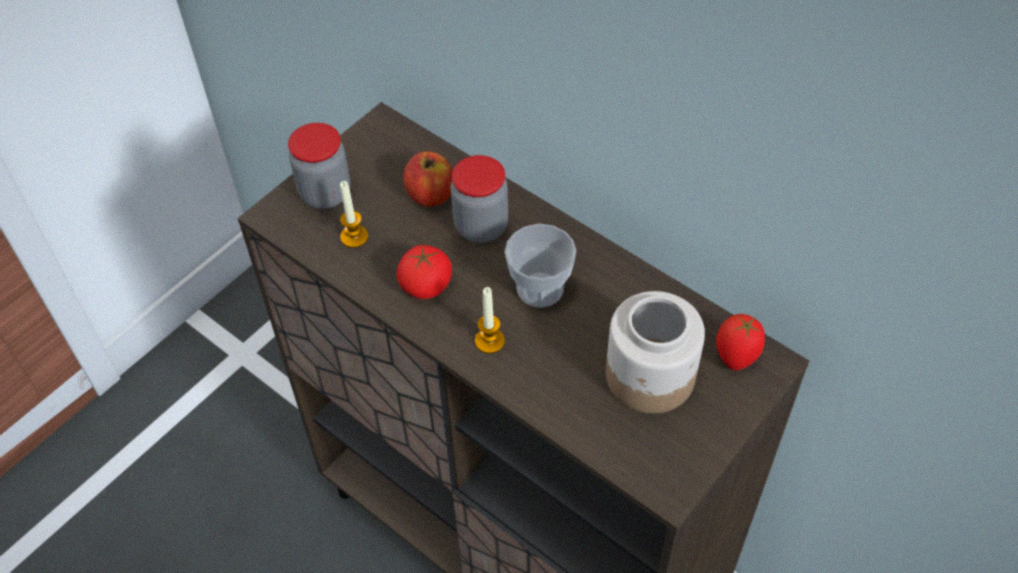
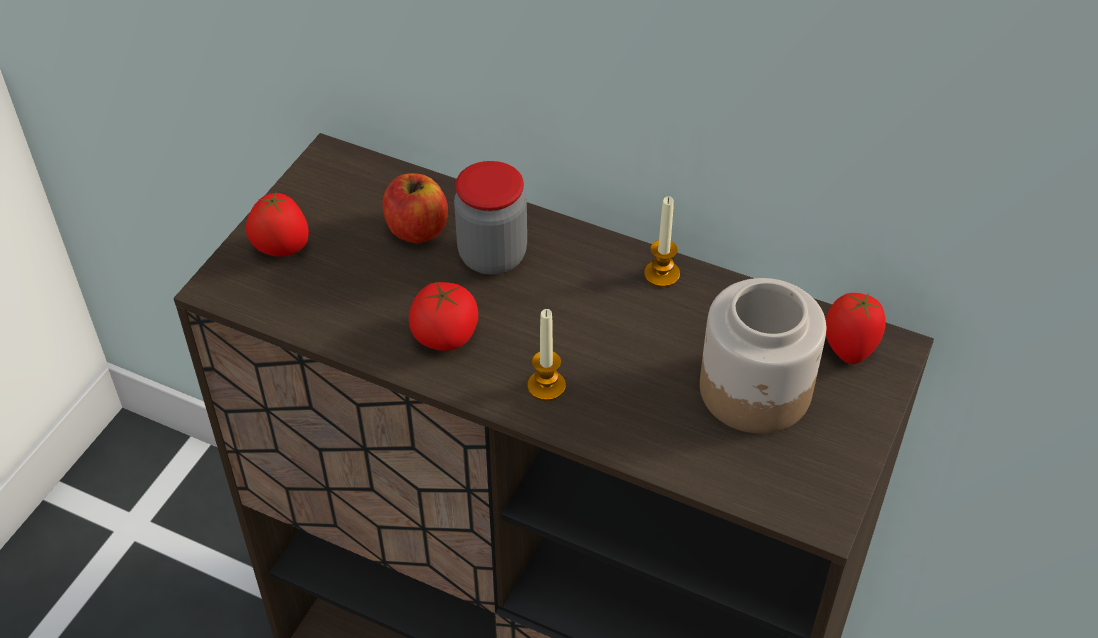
camera: 15 degrees left, 5 degrees down
jar [288,123,350,209] -> tomato [246,192,309,257]
candle [340,181,368,248] -> candle moved to [644,196,680,287]
cup [504,224,577,308] -> none

